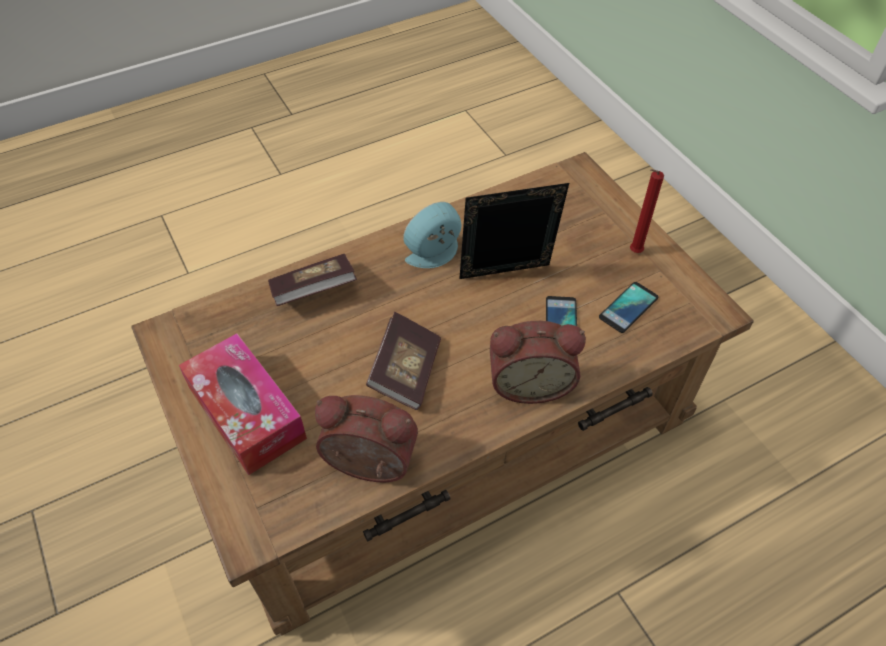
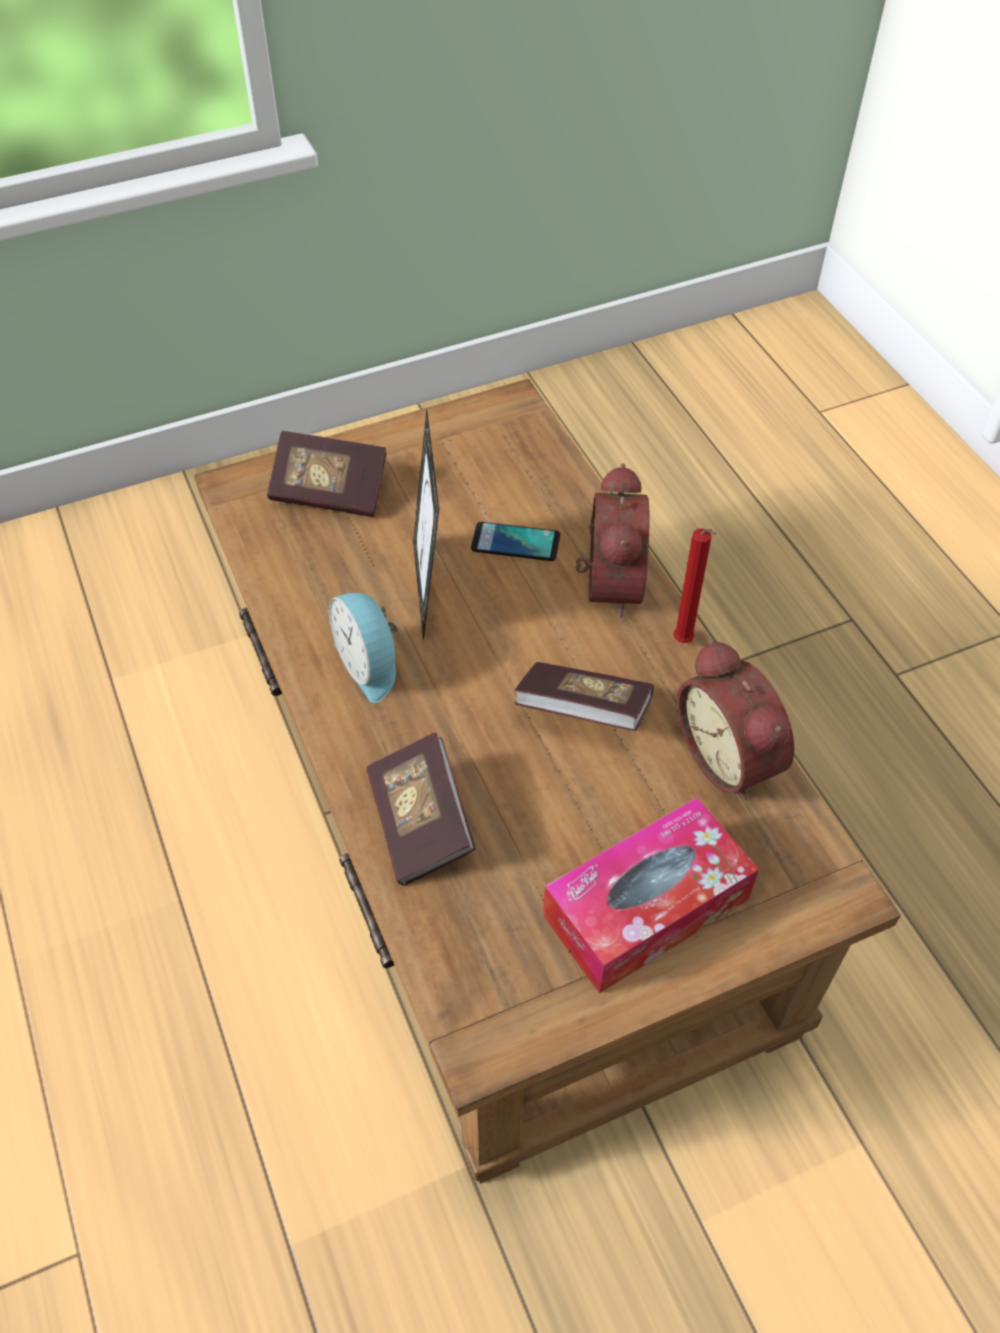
camera: 85 degrees left, 0 degrees up
alarm clock [315,395,418,482] -> alarm clock turned 45 degrees counterclockwise [677,639,795,800]
phone [599,282,658,333] -> none
red candle [630,169,664,253] -> red candle moved to [673,528,716,643]
none -> book [267,431,387,517]

